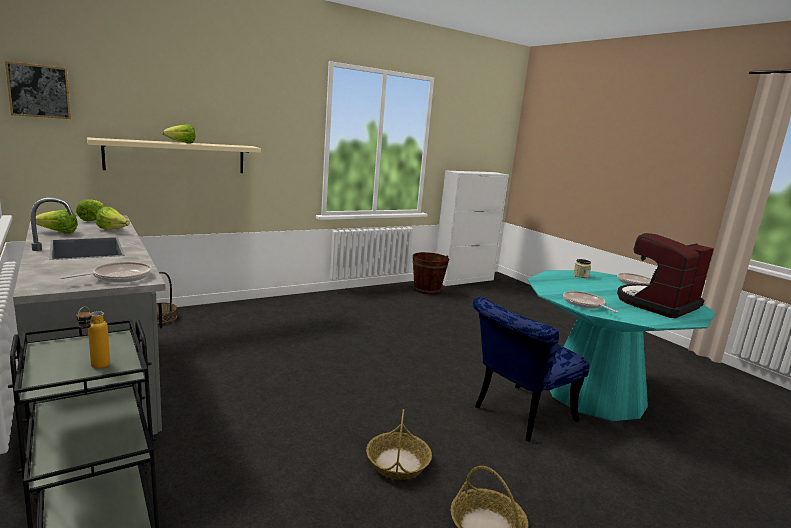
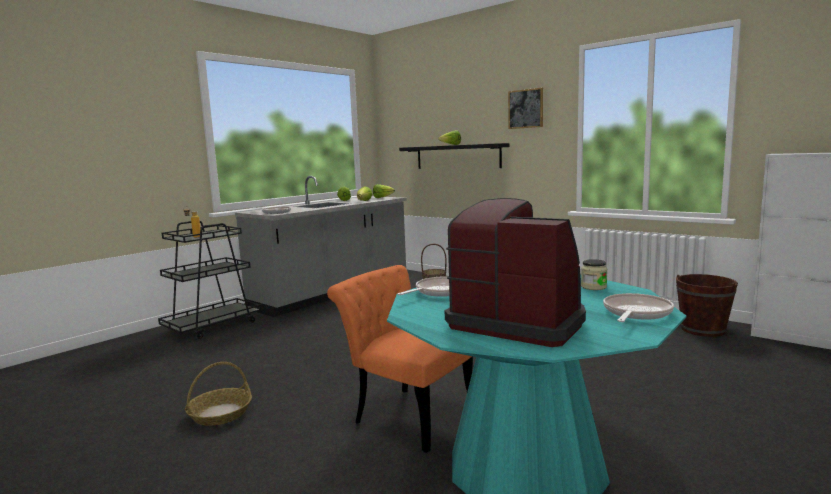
camera: 75 degrees right, 5 degrees down
picture [5,61,71,119] -> picture moved to [508,88,543,129]
beige shelf [87,137,261,173] -> black shelf [399,143,509,169]
basket [366,409,432,480] -> none
blue chair [473,297,590,442] -> orange chair [327,265,473,453]

